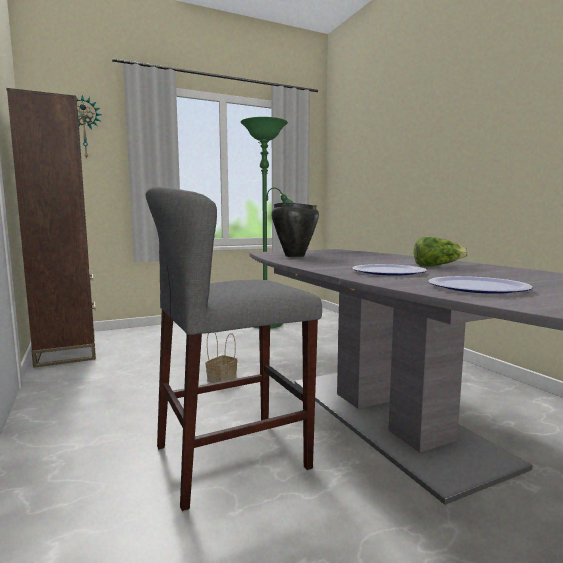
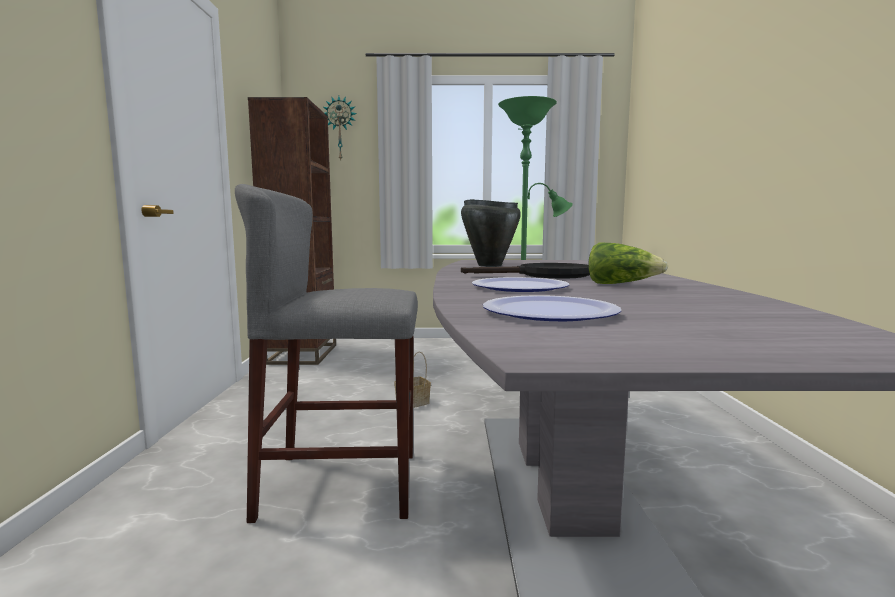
camera: 25 degrees right, 0 degrees up
none -> black frying pan [461,263,590,278]

